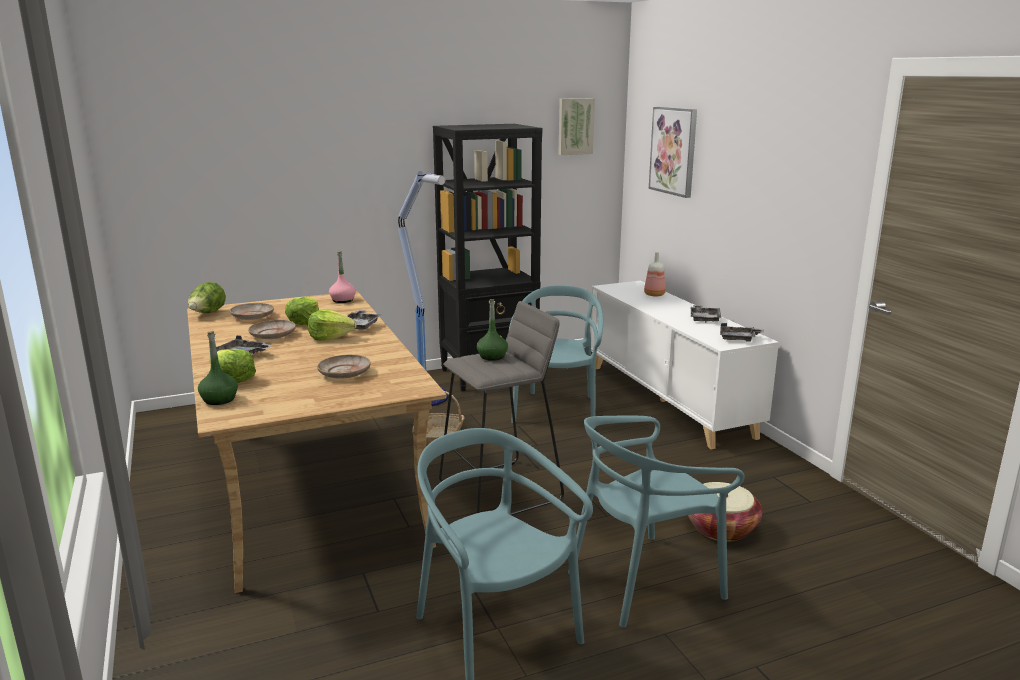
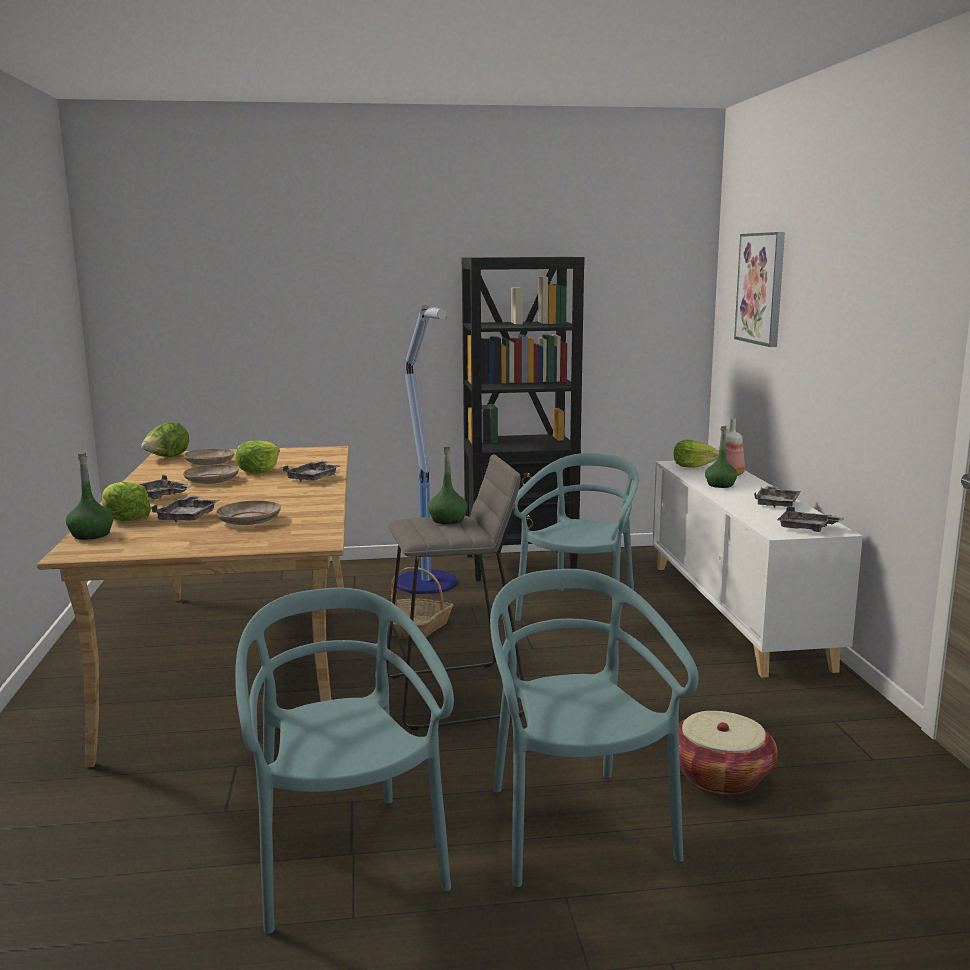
camera: 15 degrees right, 5 degrees down
lettuce [308,310,357,341] -> lettuce moved to [674,439,719,468]
pink bottle [329,251,356,303] -> none
picture [558,98,595,155] -> none
turquoise chair [568,416,745,628] -> turquoise chair turned 90 degrees clockwise [490,569,699,887]
none -> grey tray [151,495,220,523]
none -> green bottle [705,426,737,488]

